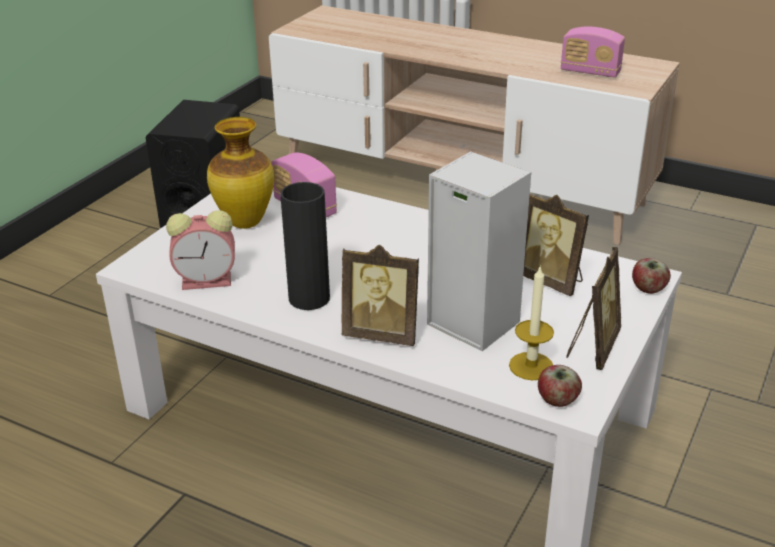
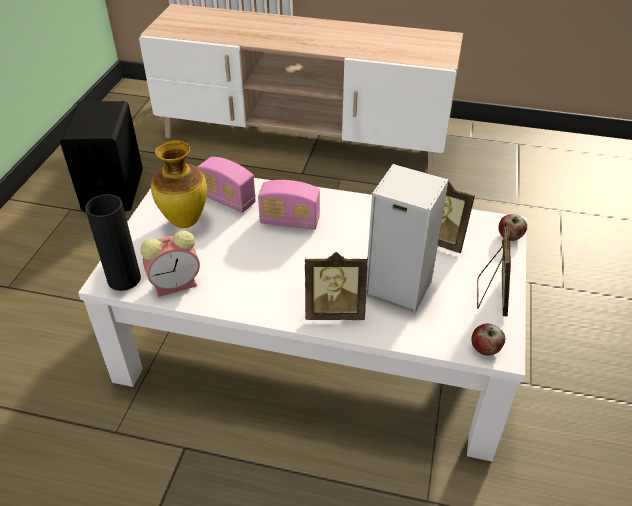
camera: 15 degrees left, 10 degrees up
black vase [280,182,330,310] -> black vase moved to [85,194,141,291]
candle [509,265,554,380] -> none
radio [561,26,625,78] -> radio moved to [258,180,320,230]

